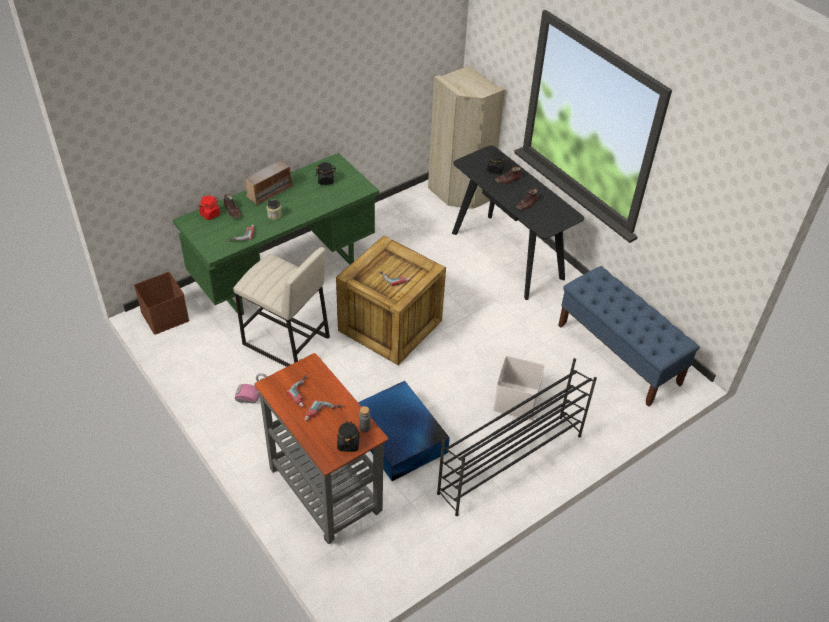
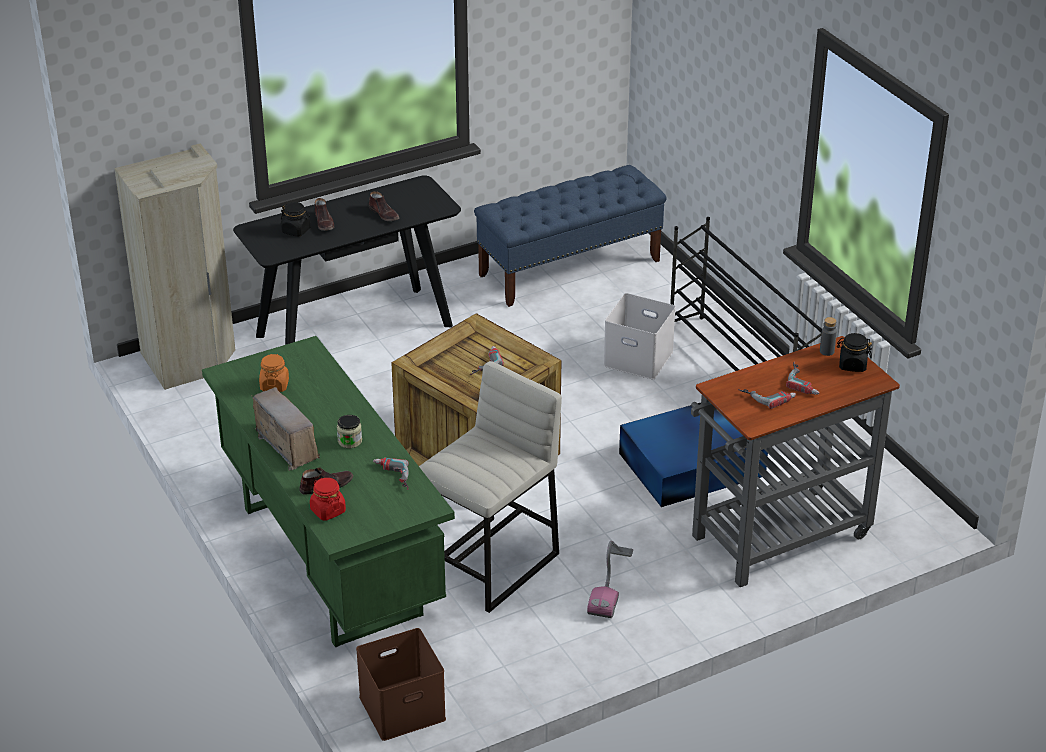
camera: 80 degrees left, 10 degrees down
black jar [316,162,336,185] -> orange jar [259,354,289,392]

